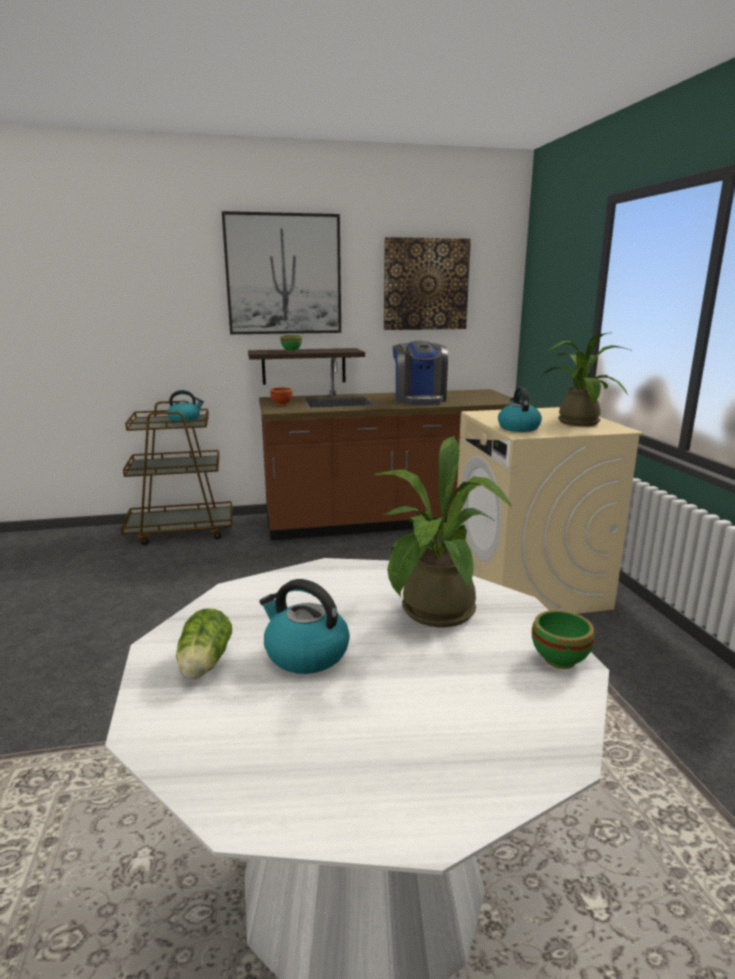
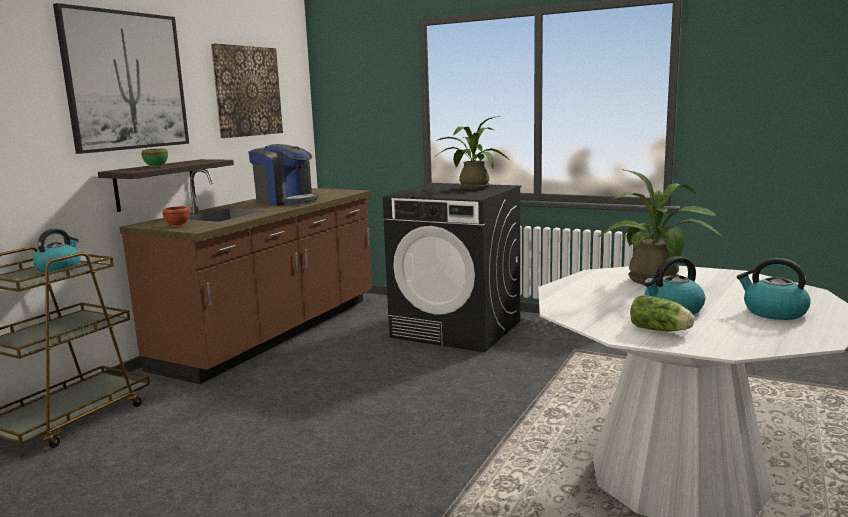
camera: 50 degrees left, 5 degrees down
beige washing machine [457,407,644,614] -> black washing machine [383,183,521,352]
kettle [498,388,542,432] -> kettle moved to [737,258,810,320]
green bowl [532,610,595,669] -> none

